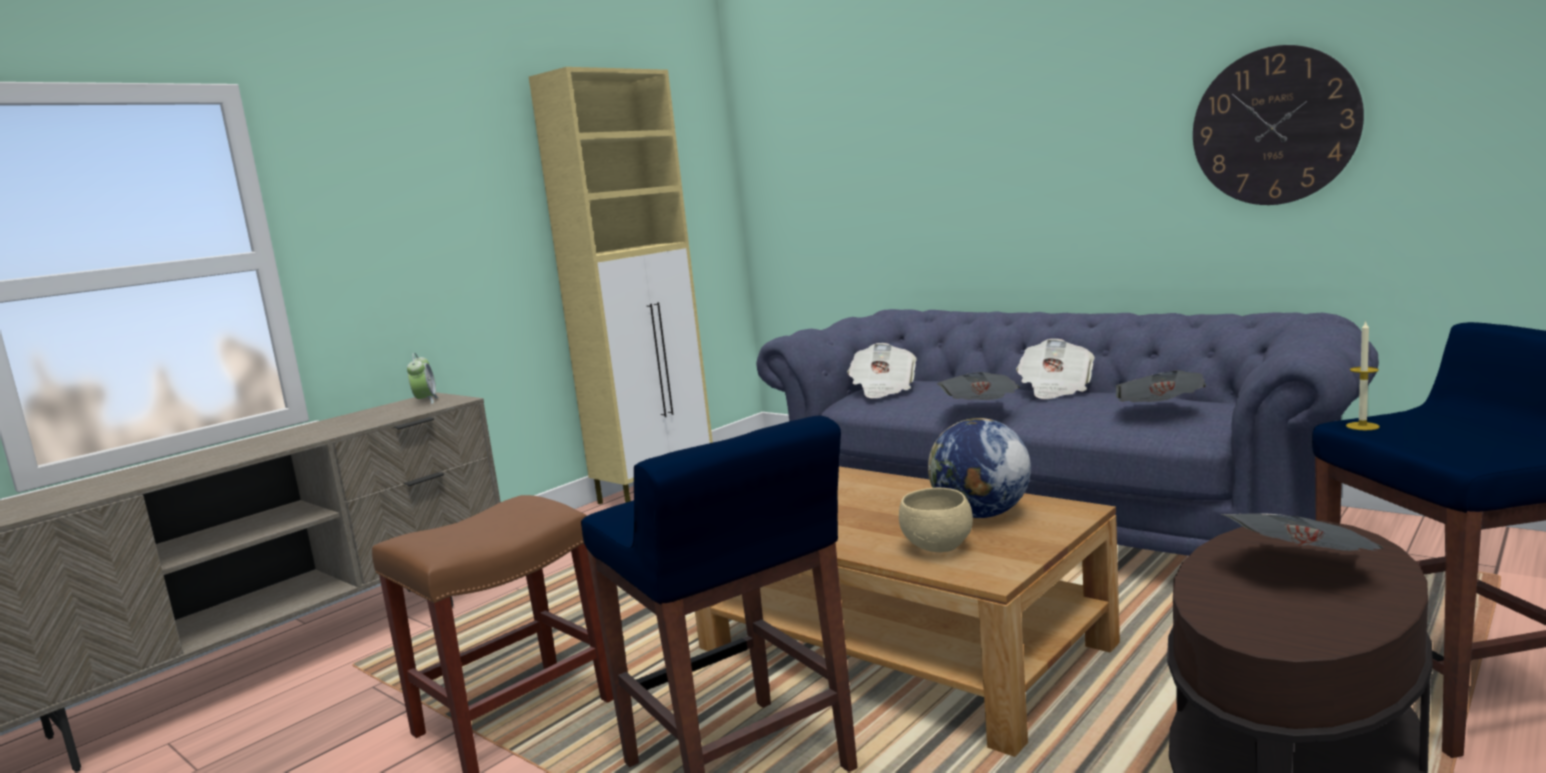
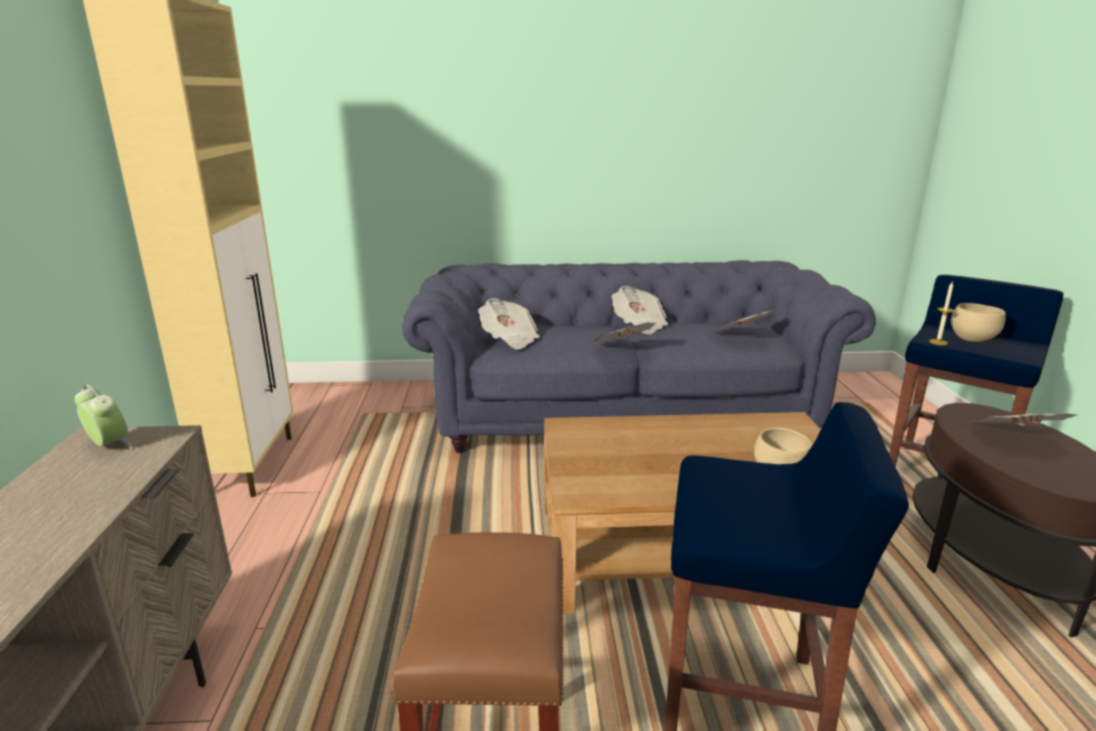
camera: 45 degrees left, 10 degrees up
globe [928,418,1031,518] -> none
wall clock [1193,45,1364,205] -> none
none -> beige bowl [951,303,1006,342]

